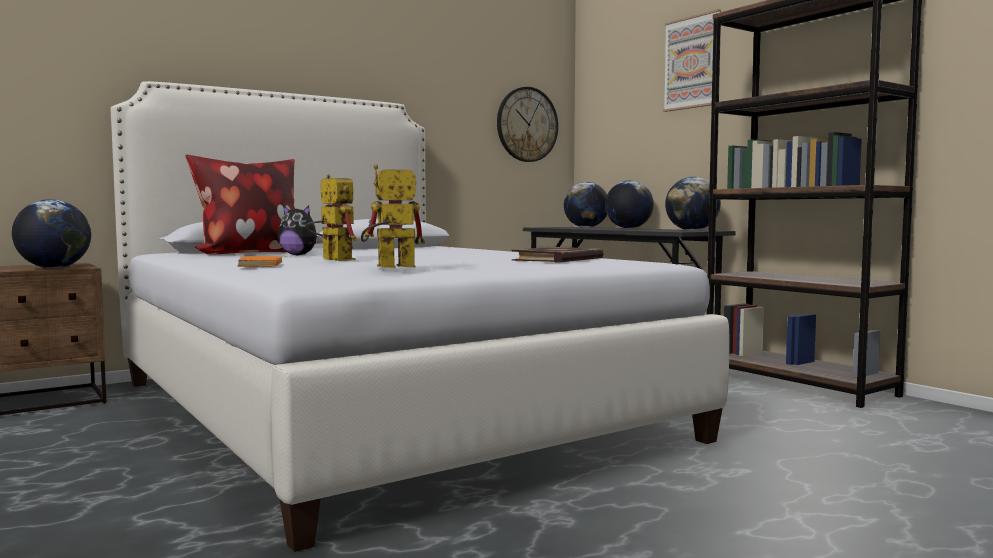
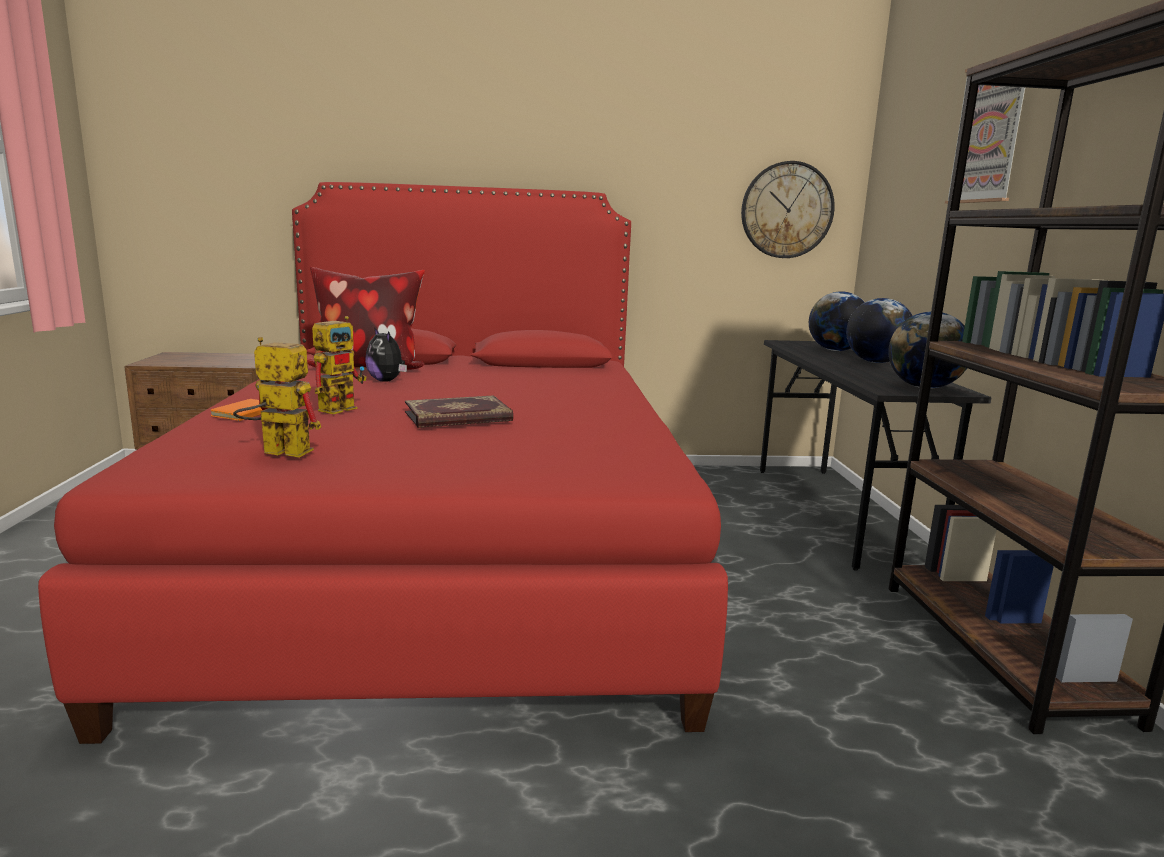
camera: 30 degrees right, 10 degrees up
globe [12,199,91,268] -> none
white bed [111,81,729,552] -> red bed [38,182,728,744]
toy robot [305,174,357,261] -> toy robot turned 45 degrees clockwise [312,316,367,414]
book [511,247,604,263] -> book moved to [405,395,513,428]

